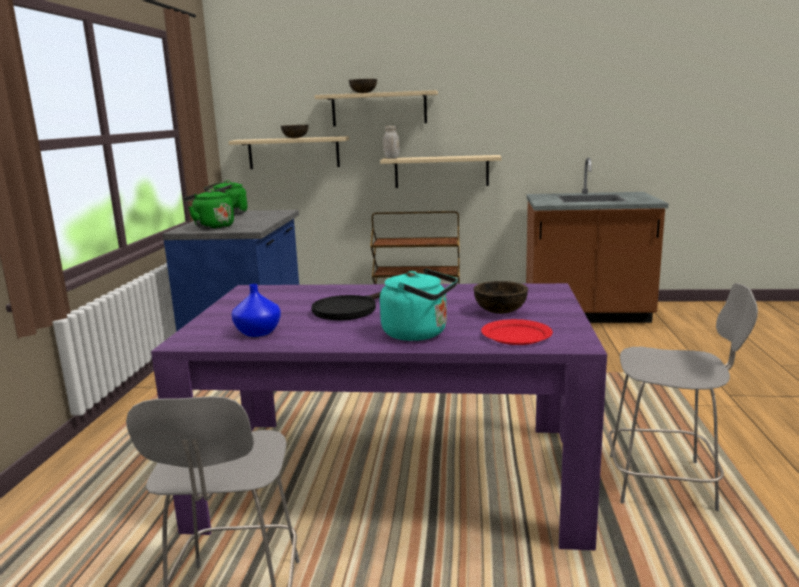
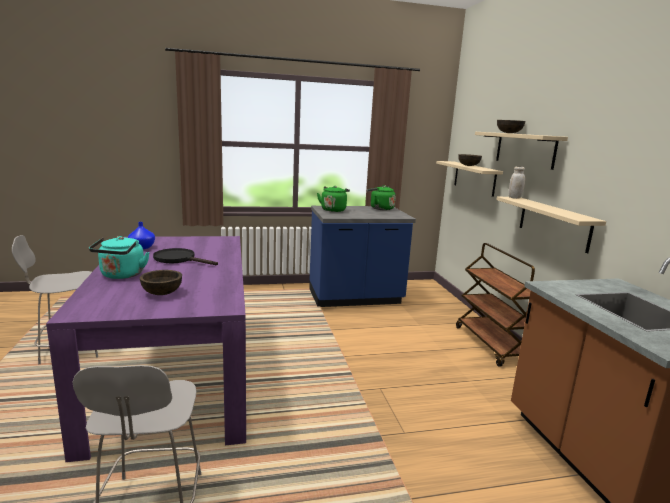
camera: 70 degrees right, 0 degrees up
red plate [481,319,553,345] -> none

